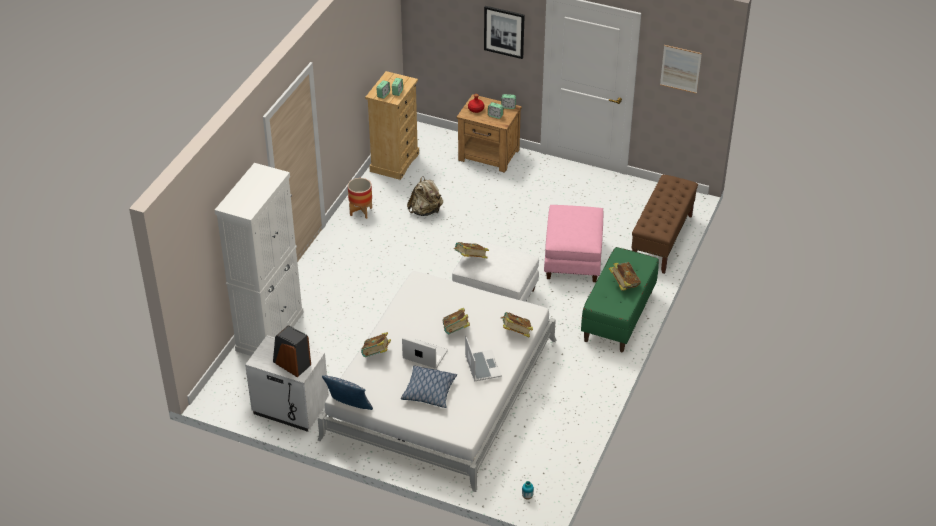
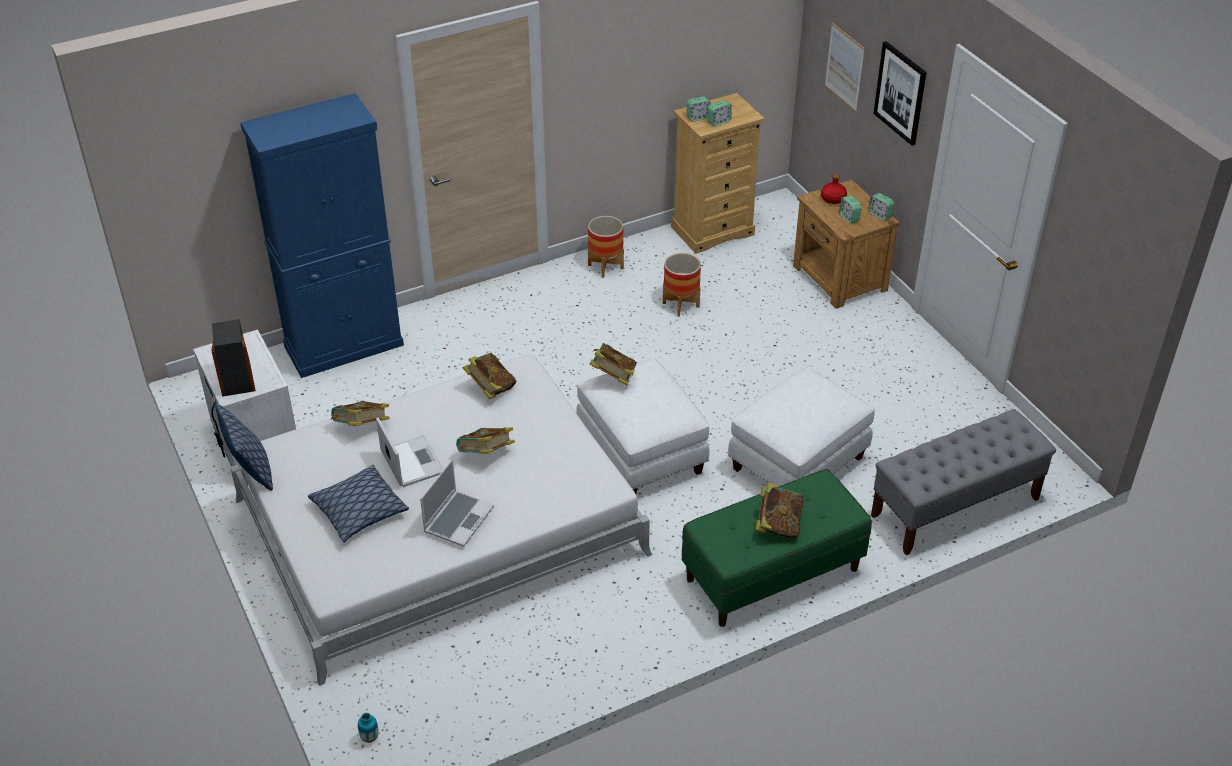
camera: 40 degrees right, 0 degrees up
white cabinet [215,163,304,356] -> blue cabinet [240,93,404,378]
beige backpack [407,176,443,216] -> planter [663,253,701,317]
book [501,312,533,337] -> book moved to [463,353,517,399]
pink ottoman [544,205,603,282] -> white ottoman [728,367,875,487]
brown bench [632,175,698,274] -> grey bench [871,409,1056,555]
picture [660,45,702,94] -> picture moved to [825,23,865,112]

